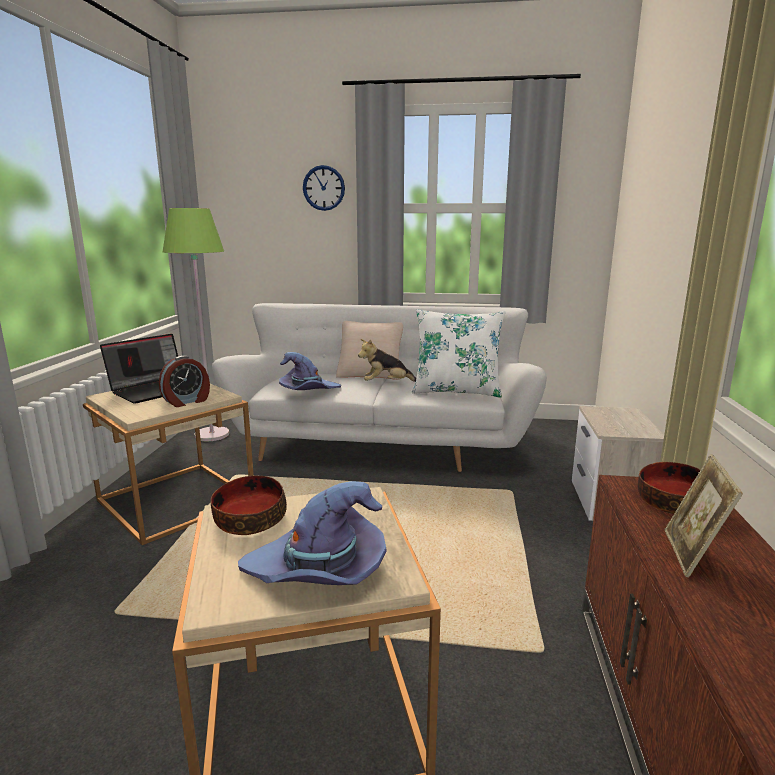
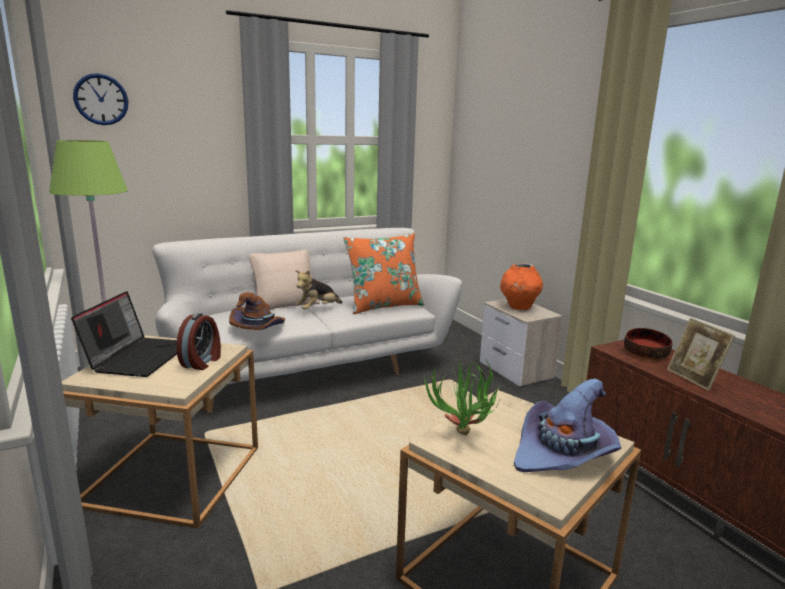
camera: 35 degrees left, 0 degrees up
bowl [210,475,287,535] -> potted plant [424,358,500,435]
purple hat [279,352,341,390] -> brown hat [229,292,285,330]
wall clock [303,165,345,211] -> wall clock moved to [73,73,128,125]
white pillow [412,309,506,398] -> orange pillow [343,233,424,314]
none -> orange vase [500,264,543,310]

